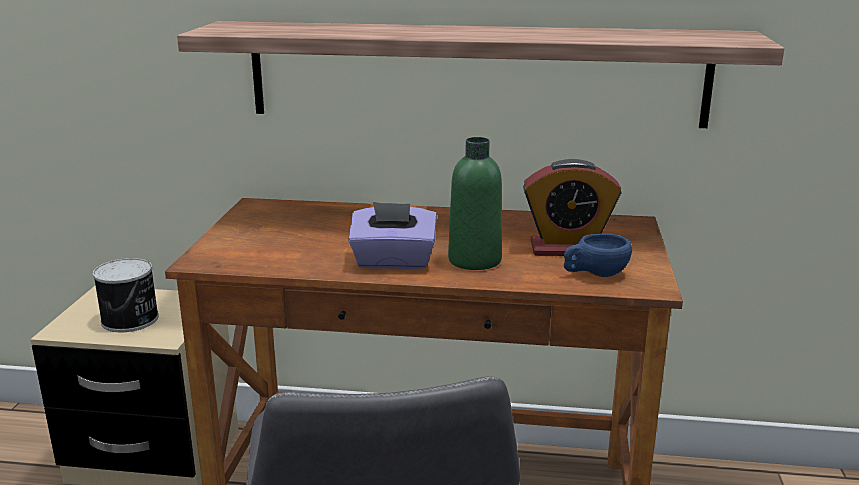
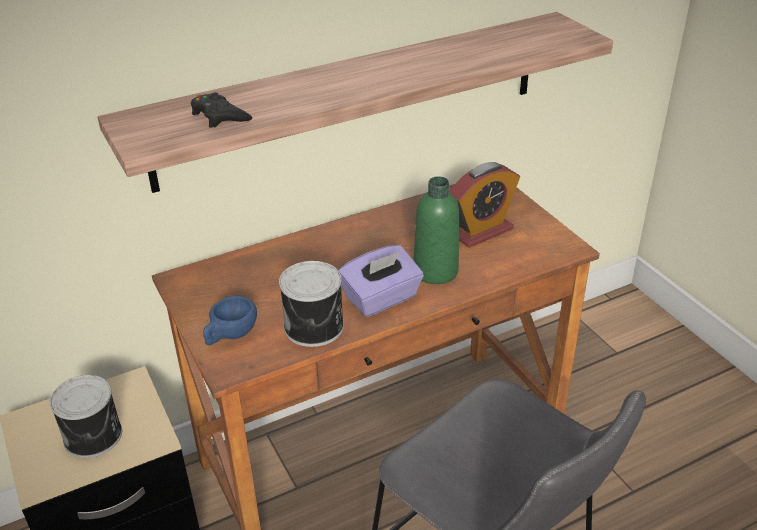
camera: 35 degrees left, 15 degrees up
blue cup [564,233,632,277] -> blue cup moved to [203,296,257,345]
none -> black game controller [191,92,252,128]
none -> can [279,261,344,347]

